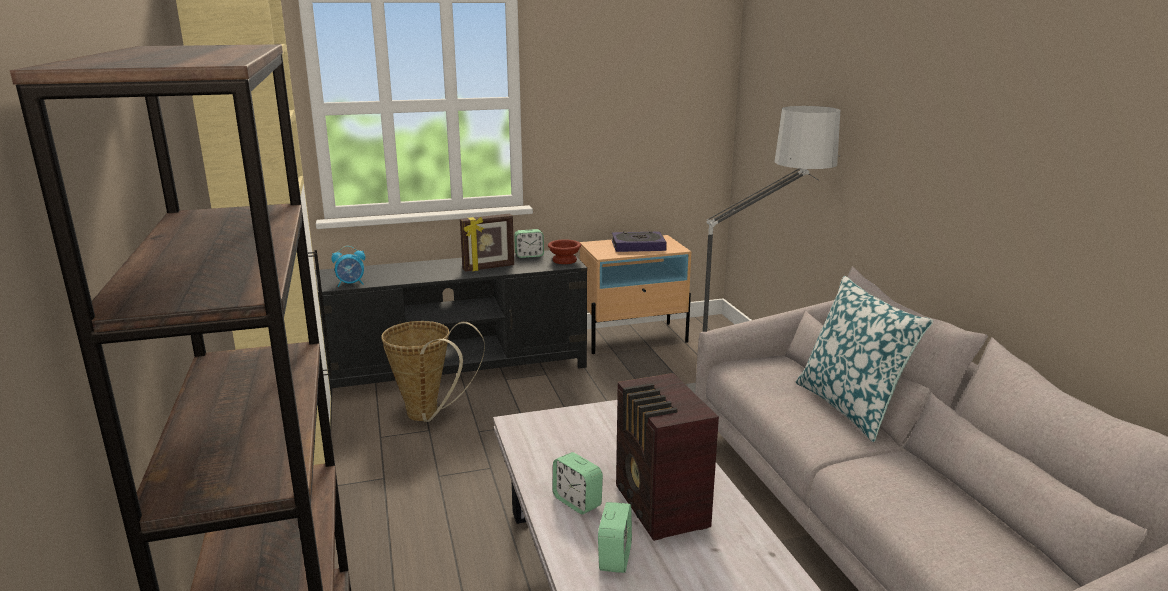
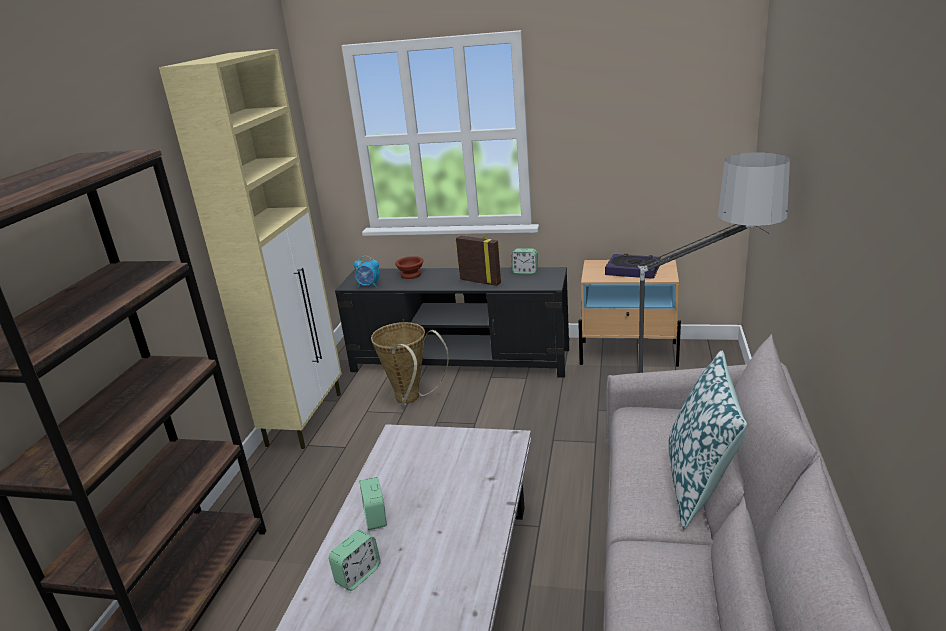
camera: 30 degrees right, 5 degrees up
picture frame [460,214,514,272] -> picture frame turned 150 degrees counterclockwise [456,236,501,286]
brown bowl [548,239,581,264] -> brown bowl moved to [395,256,424,279]
radio [616,373,719,541] -> none

